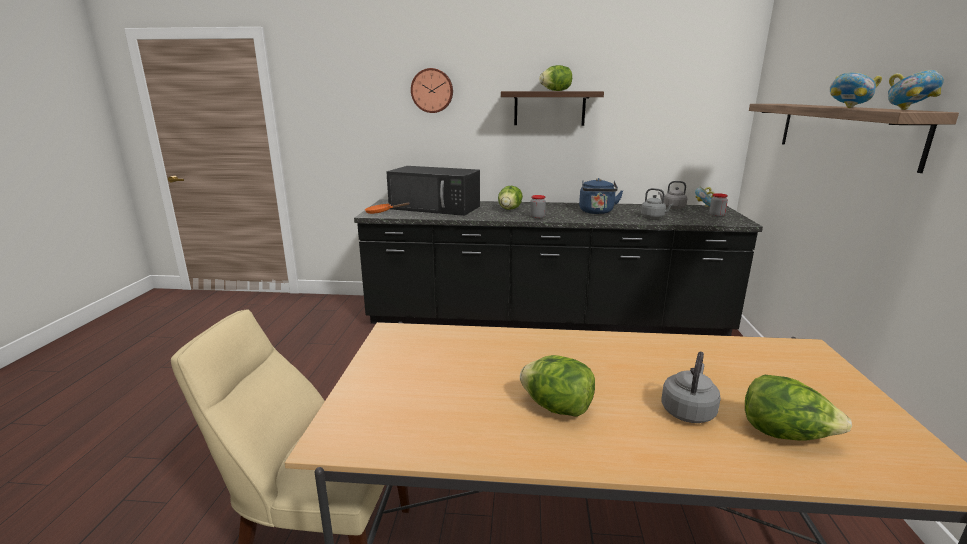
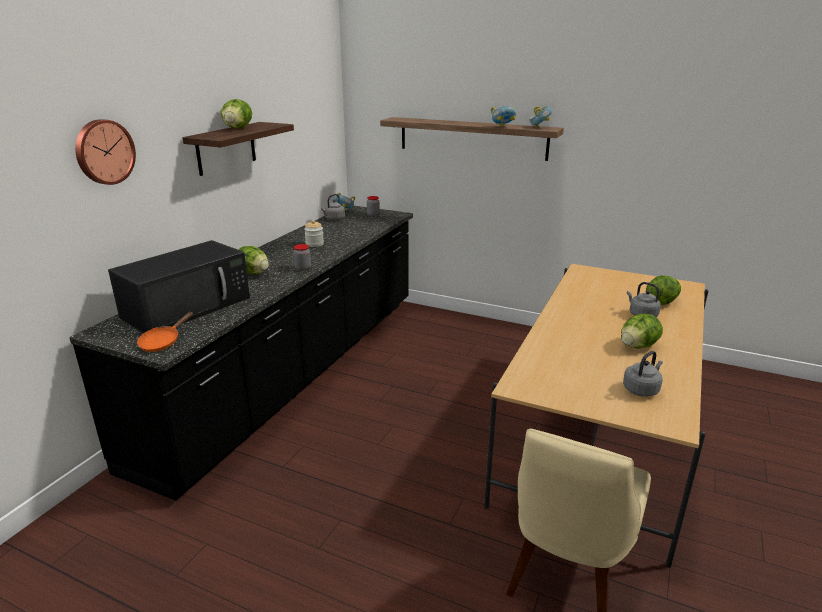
camera: 70 degrees left, 5 degrees up
blue kettle [579,178,623,214] -> jar [304,220,324,247]
grey kettle [641,188,673,219] -> grey kettle moved to [623,351,663,397]

